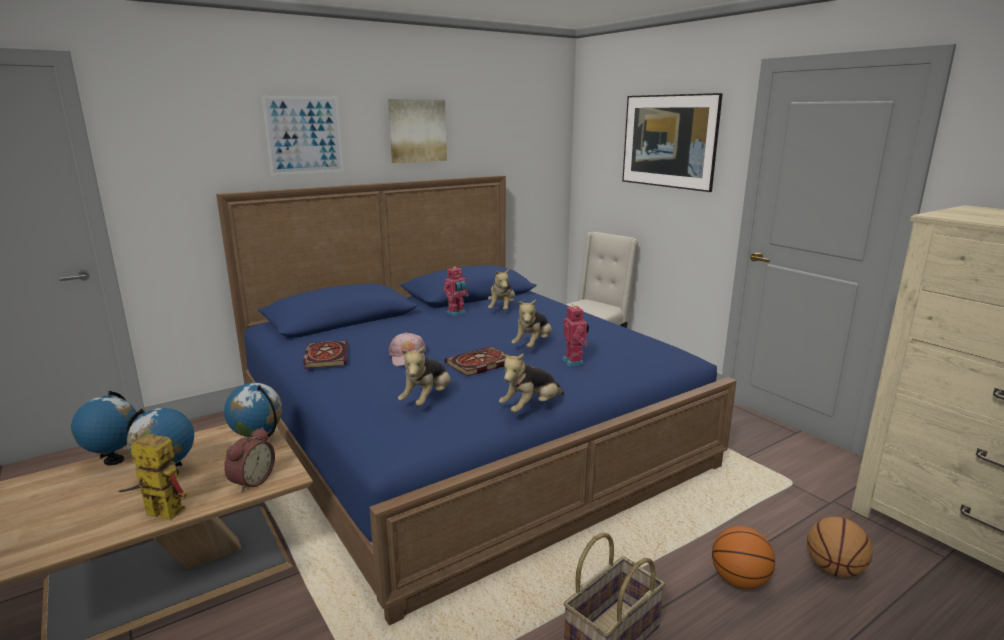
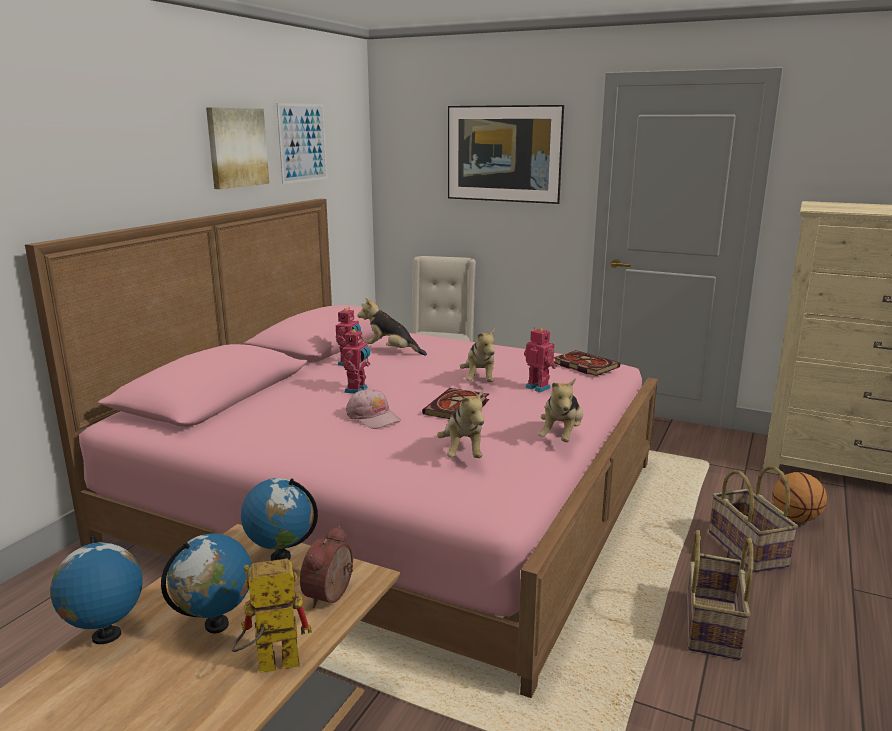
camera: 30 degrees left, 0 degrees up
blue bed [216,175,737,625] -> pink bed [25,199,658,698]
alarm clock [224,427,275,493] -> alarm clock turned 150 degrees counterclockwise [300,526,353,608]
picture [262,96,343,175] -> picture moved to [277,103,327,184]
book [303,341,348,369] -> book moved to [554,350,620,376]
plush toy [488,268,515,310] -> plush toy turned 135 degrees clockwise [357,298,427,356]
basketball [712,526,775,589] -> basket [709,465,798,572]
none -> toy robot [342,328,370,394]

